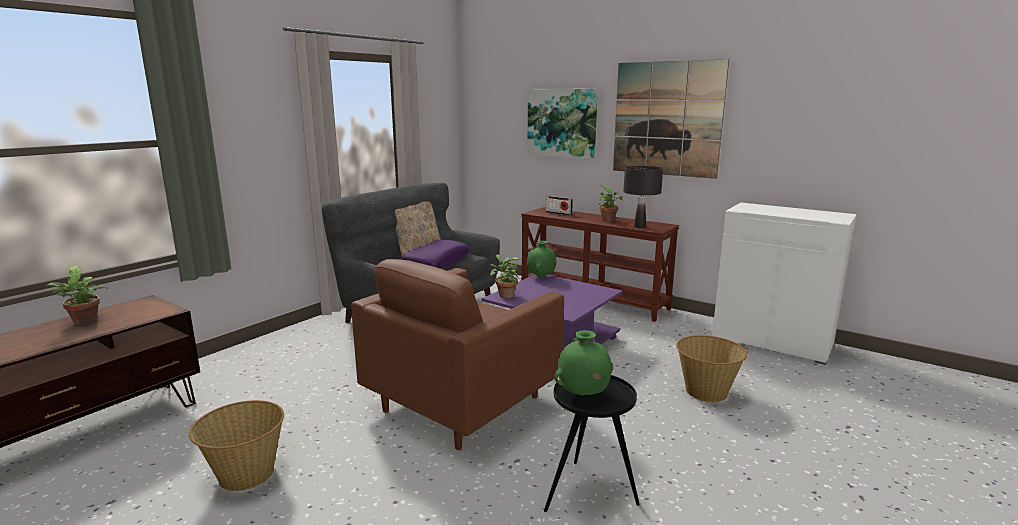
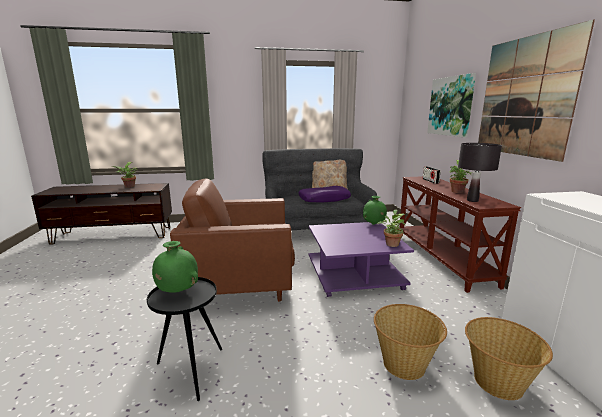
camera: 45 degrees right, 0 degrees up
basket [189,400,284,491] -> basket moved to [465,317,553,400]
potted plant [490,255,519,298] -> potted plant moved to [377,209,406,247]

